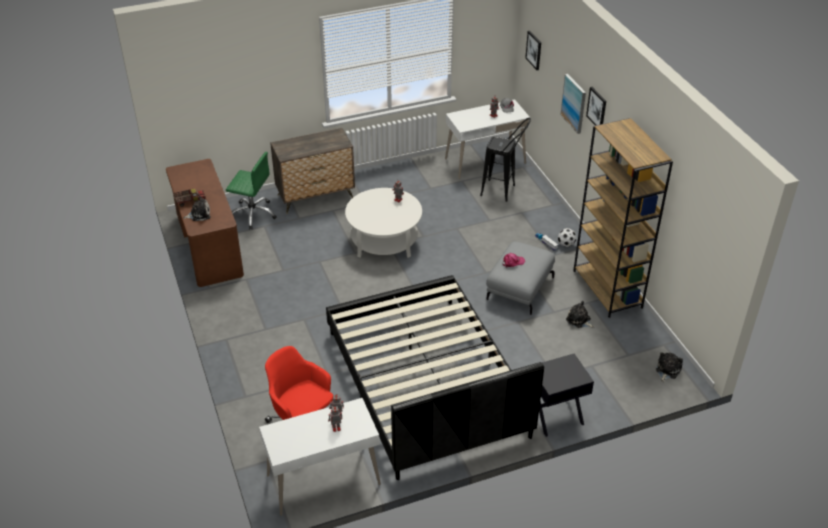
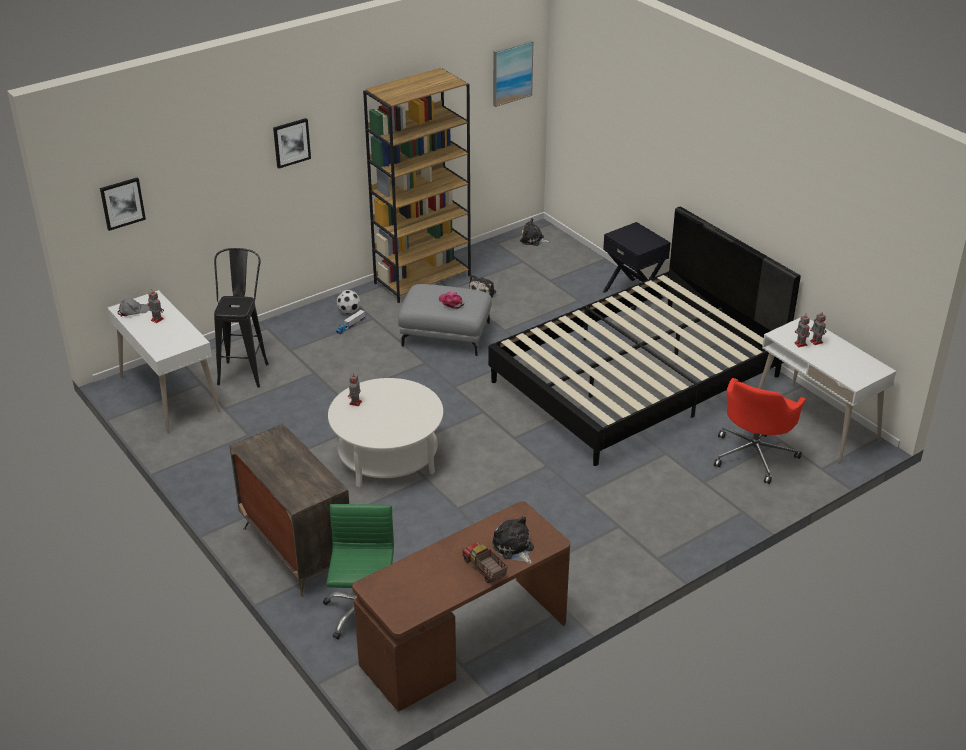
camera: 105 degrees left, 5 degrees down
picture [560,74,586,134] -> picture moved to [493,40,533,107]

